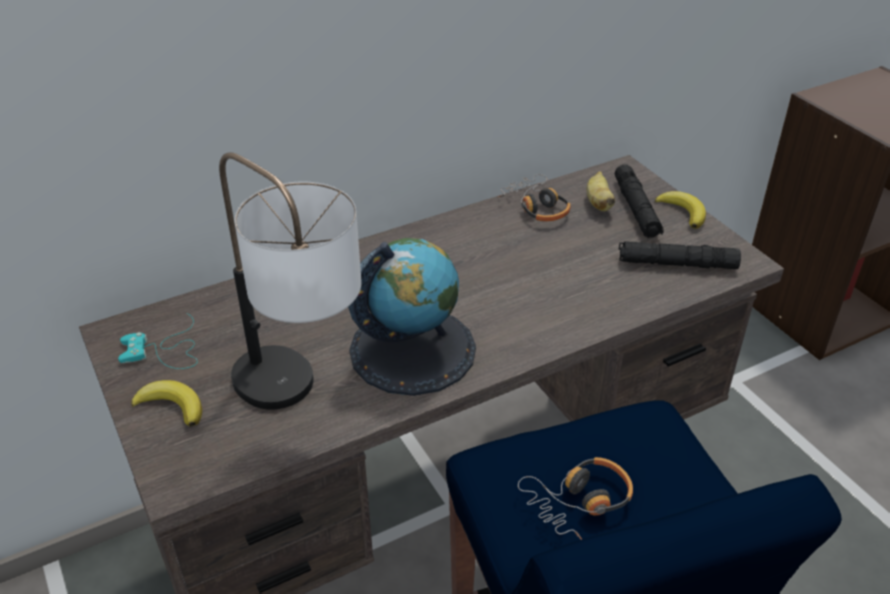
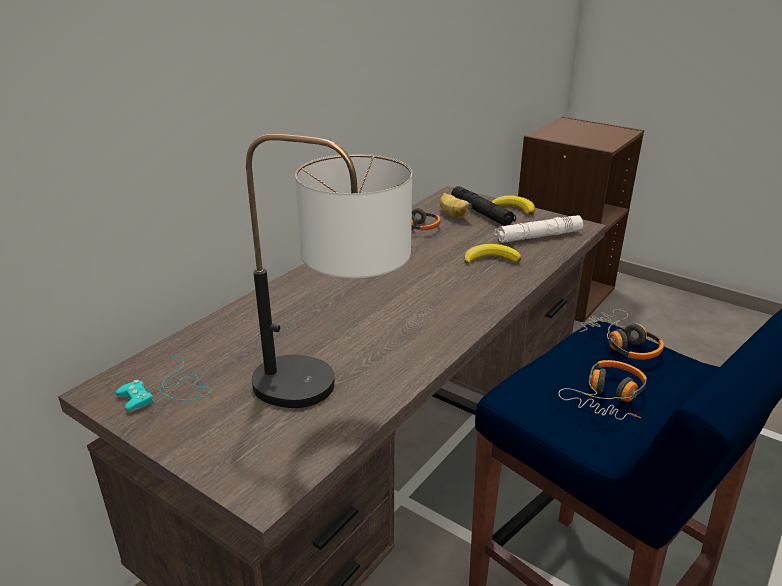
camera: 25 degrees left, 10 degrees down
banana [131,380,202,427] -> banana moved to [465,244,521,265]
globe [348,238,476,396] -> none
black flashlight [619,241,741,269] -> white flashlight [494,215,583,243]
none -> headphones [580,309,664,360]

